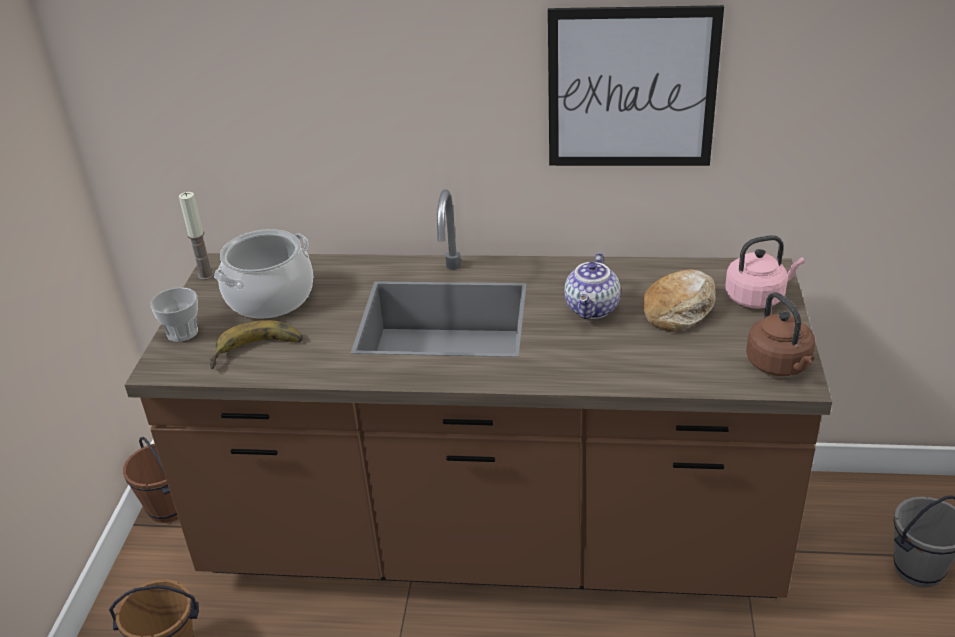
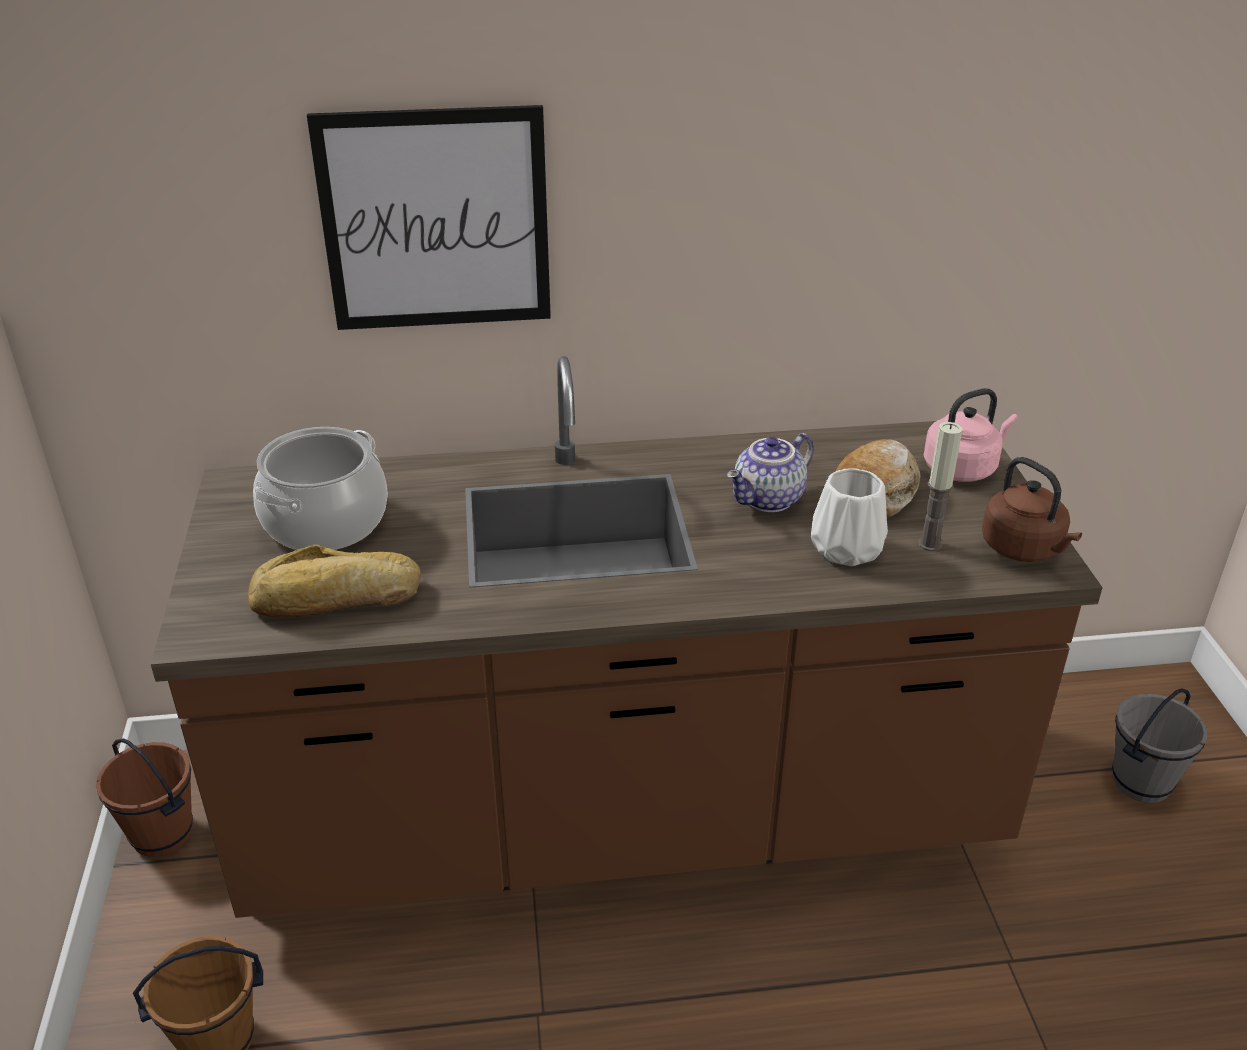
camera: 15 degrees left, 0 degrees up
cup [150,287,198,342] -> none
candle [179,192,214,280] -> candle moved to [918,422,962,551]
banana [209,320,303,369] -> bread [248,544,421,617]
picture [548,5,724,166] -> picture moved to [307,105,551,330]
teapot [564,253,620,319] -> teapot turned 45 degrees clockwise [727,433,814,512]
none -> white vase [811,468,888,566]

